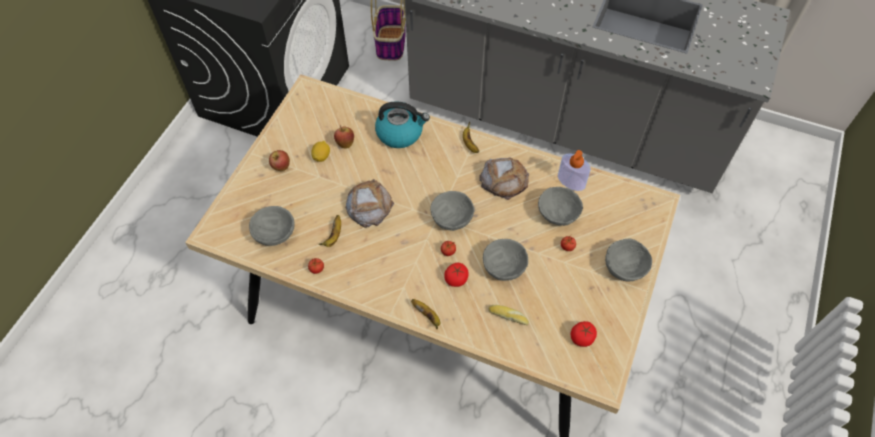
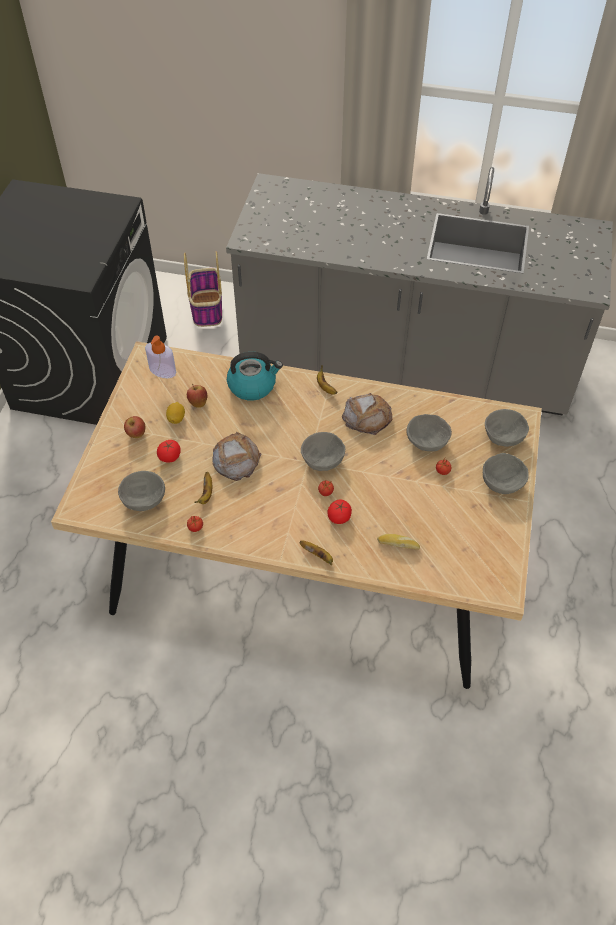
camera: 10 degrees left, 5 degrees down
grey bowl [483,239,528,281] -> grey bowl moved to [485,409,529,447]
soap dispenser [558,150,591,191] -> soap dispenser moved to [145,336,176,378]
tomato [571,321,597,347] -> tomato moved to [157,440,181,463]

